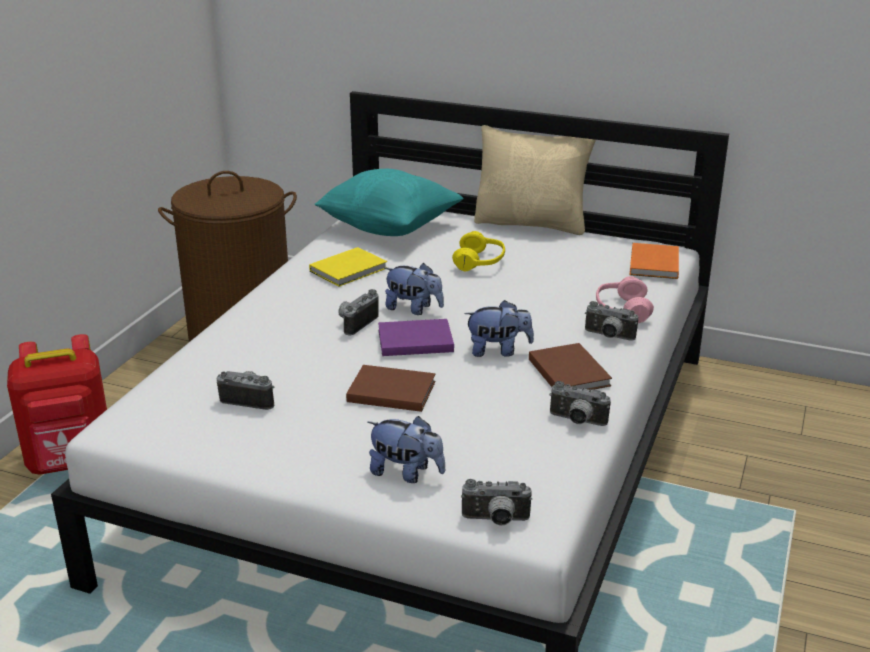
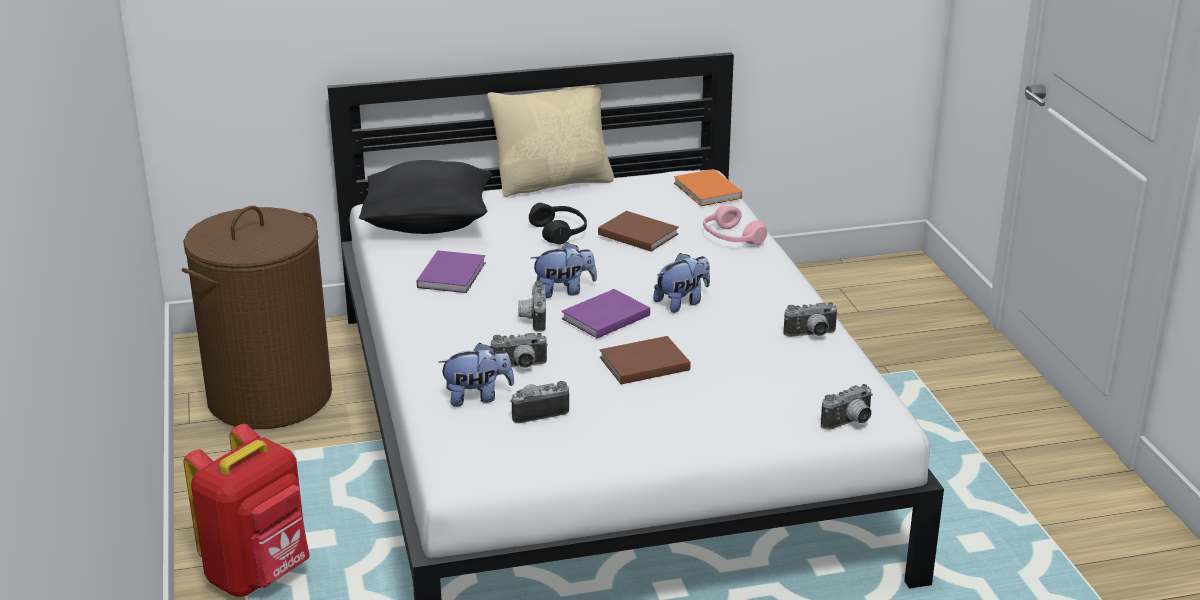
camera: 35 degrees left, 0 degrees up
yellow book [309,247,387,287] -> purple book [417,250,486,293]
turquoise pillow [315,169,464,236] -> black pillow [359,160,492,234]
plush toy [368,416,445,483] -> plush toy moved to [438,343,514,407]
yellow headphones [452,231,505,271] -> black headphones [529,203,587,245]
brown book [529,343,612,390] -> brown book moved to [598,211,679,252]
camera [585,301,638,340] -> camera moved to [491,333,548,368]

